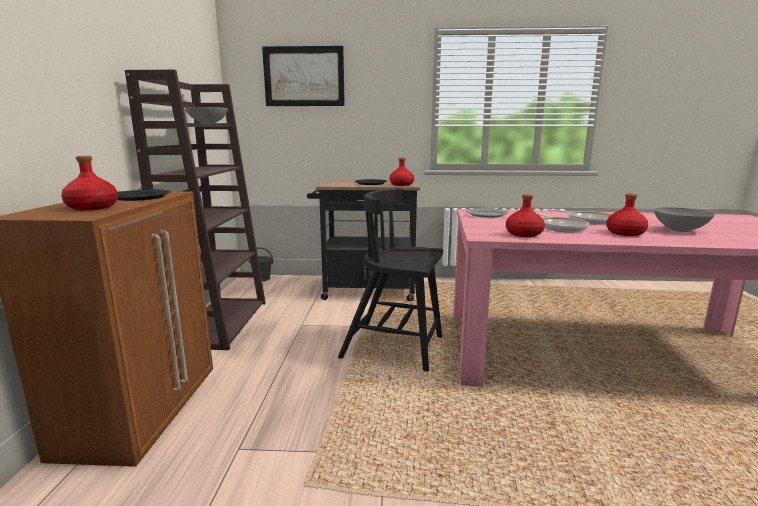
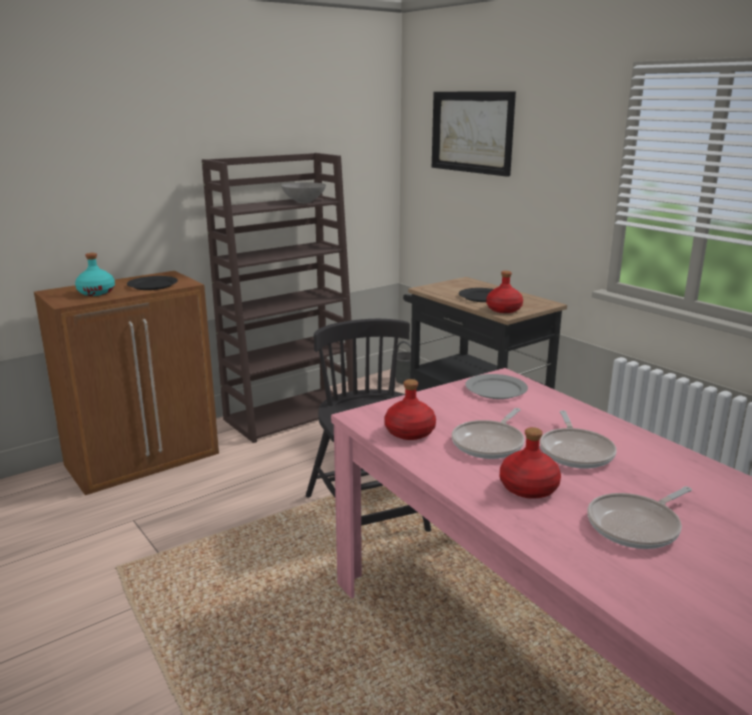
camera: 50 degrees right, 5 degrees up
red bottle [61,156,118,210] -> turquoise bottle [75,253,115,296]
grey bowl [654,207,715,232] -> frying pan [587,486,692,549]

